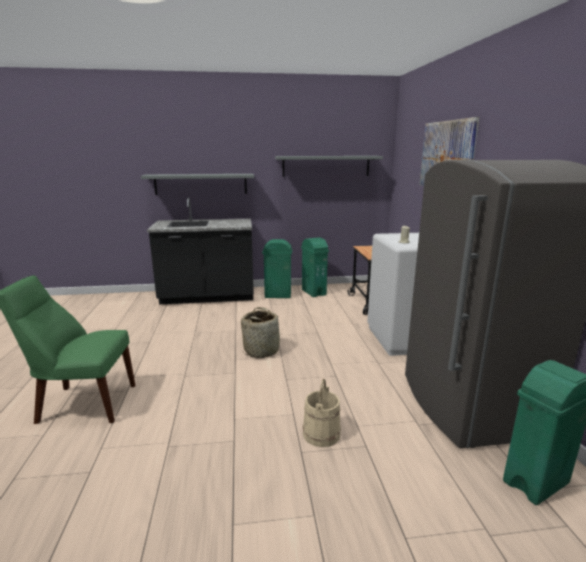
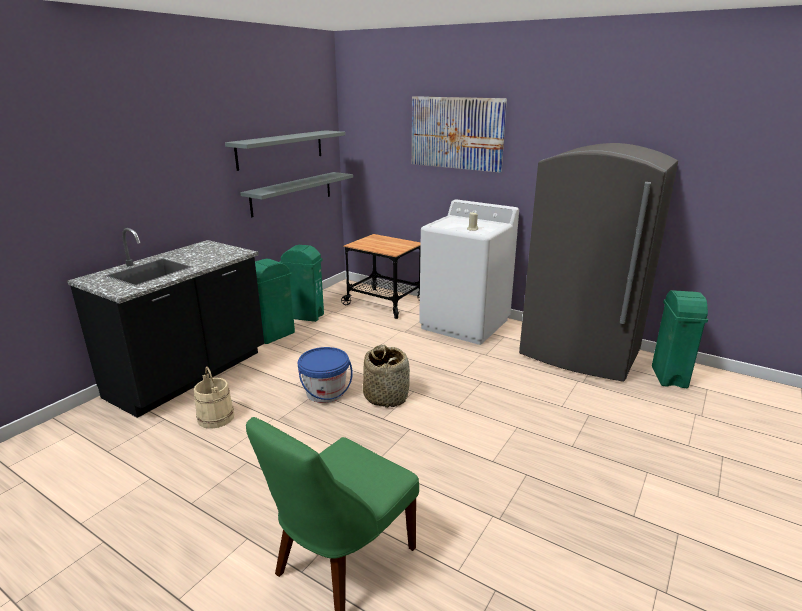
camera: 50 degrees left, 5 degrees up
grey shelf [141,174,254,195] -> grey shelf moved to [240,172,353,217]
beige bucket [303,379,341,447] -> beige bucket moved to [194,366,234,429]
none -> blue bucket [298,347,353,403]

